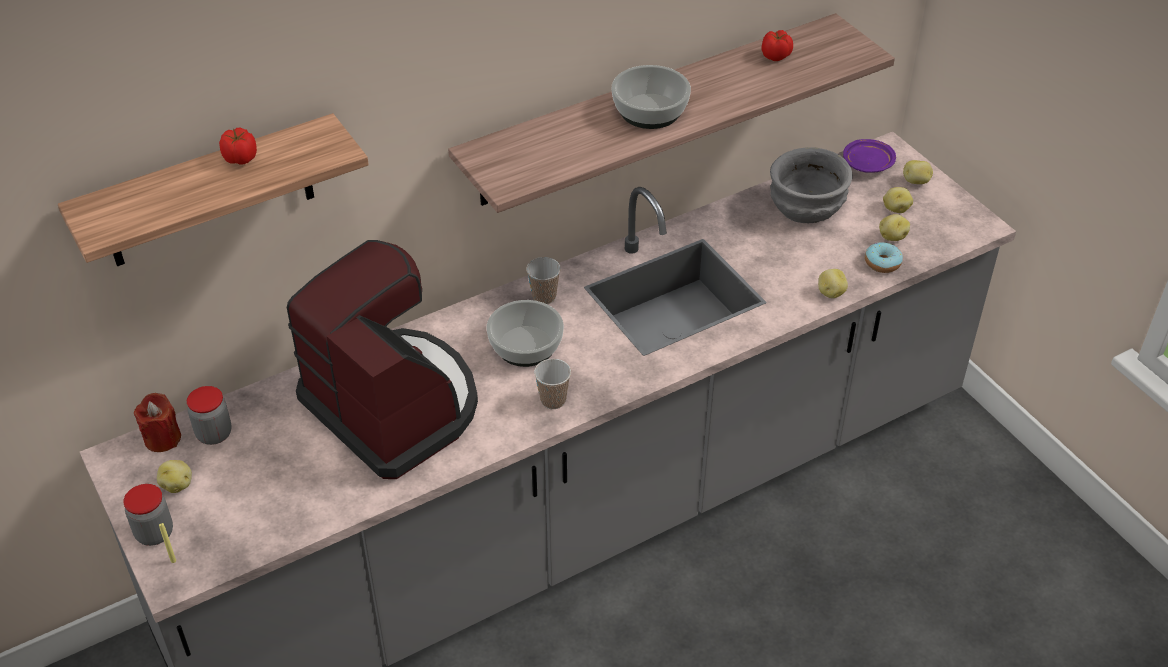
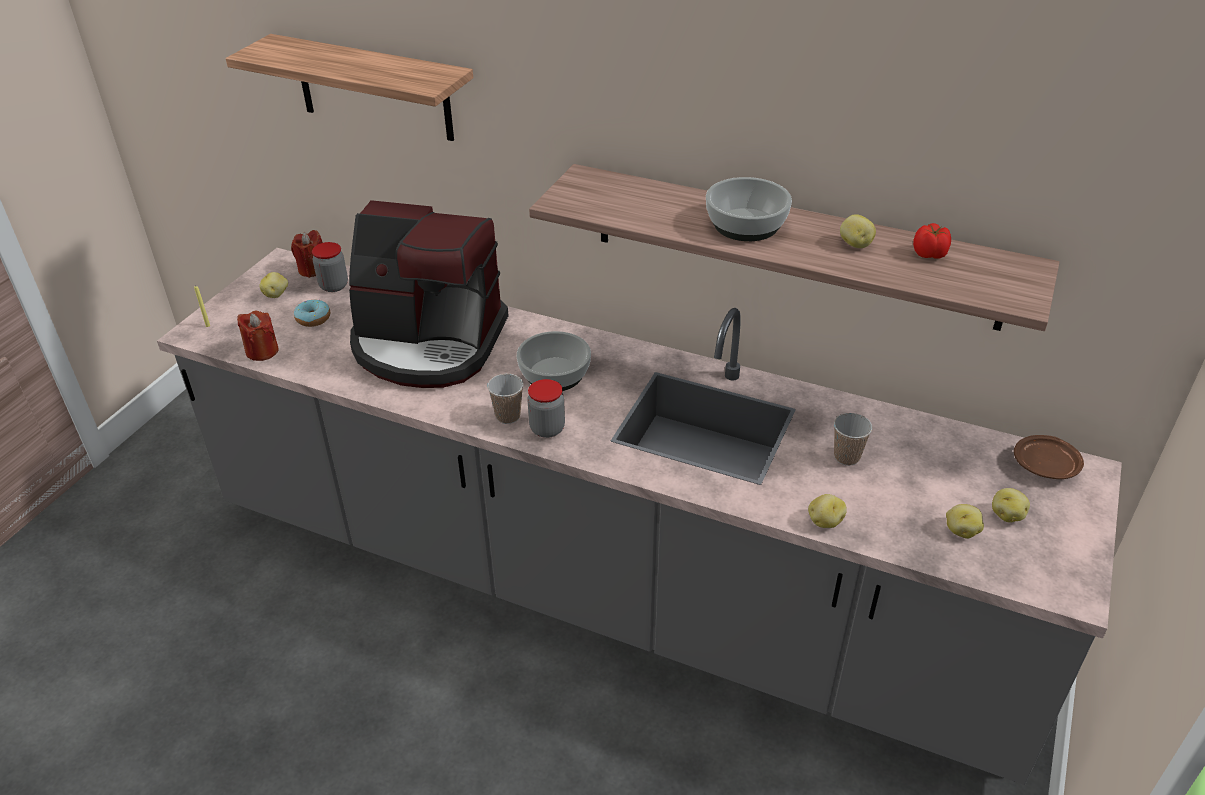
camera: 55 degrees right, 5 degrees down
jar [123,484,173,546] -> jar moved to [527,379,565,438]
tomato [219,128,257,165] -> none
coffee machine [287,240,478,479] -> coffee machine turned 90 degrees clockwise [349,200,509,388]
cup [526,257,561,304] -> cup moved to [834,413,873,466]
grey bowl [770,147,853,223] -> none
purple plate [843,139,896,173] -> brown plate [1014,435,1084,479]
donut [865,242,903,273] -> donut moved to [294,299,330,327]
potato [903,160,933,184] -> potato moved to [840,214,876,248]
none -> red candle [237,311,279,361]

